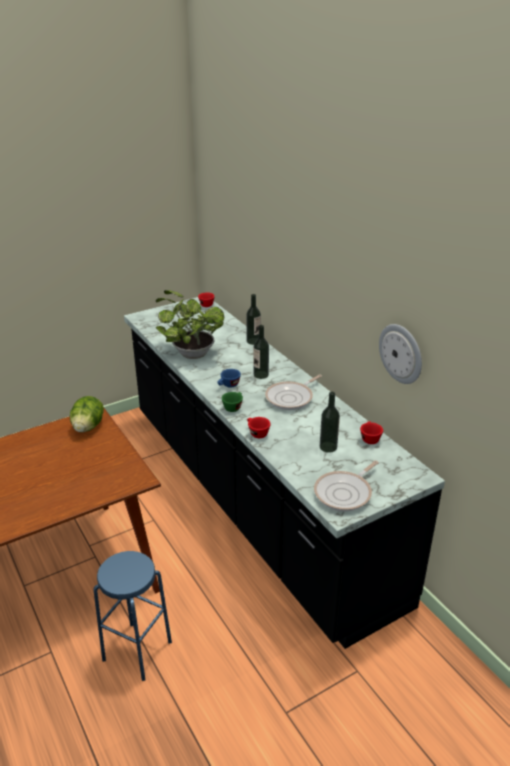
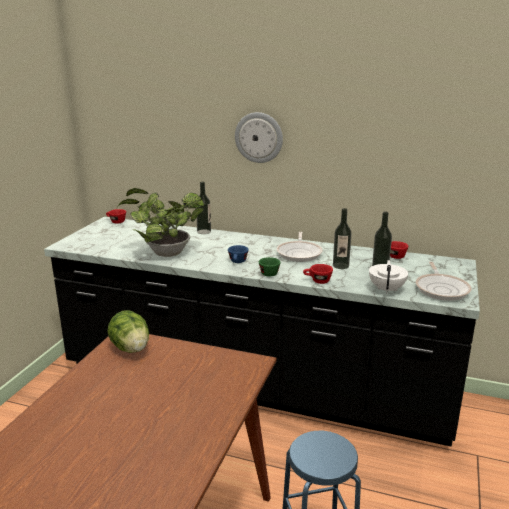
camera: 40 degrees left, 10 degrees down
bottle [254,325,269,379] -> bottle moved to [333,208,351,269]
wall clock [379,324,422,384] -> wall clock moved to [235,112,283,163]
none -> white teapot [369,260,408,294]

